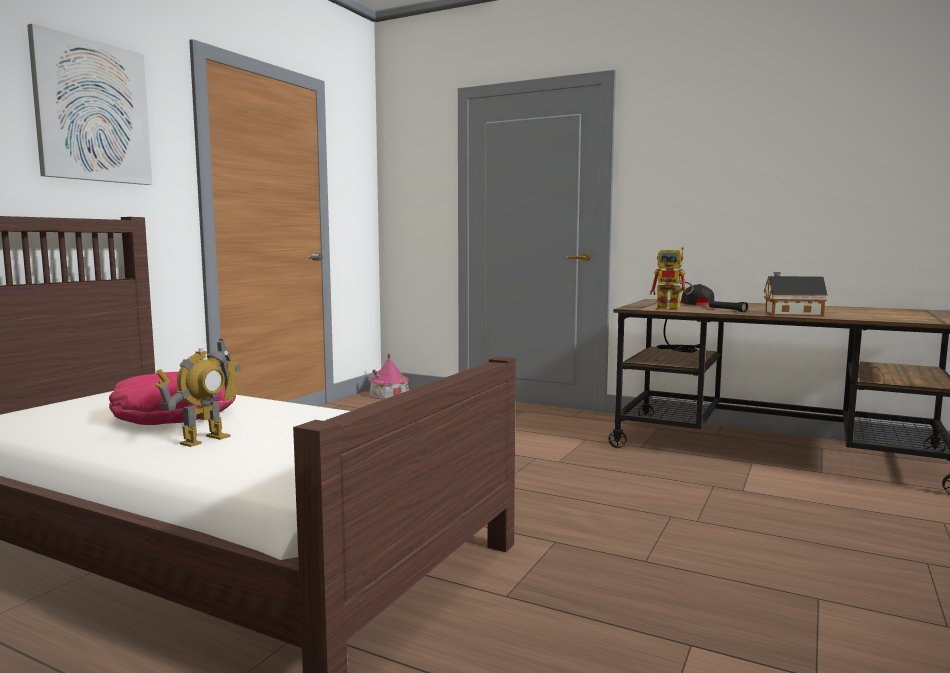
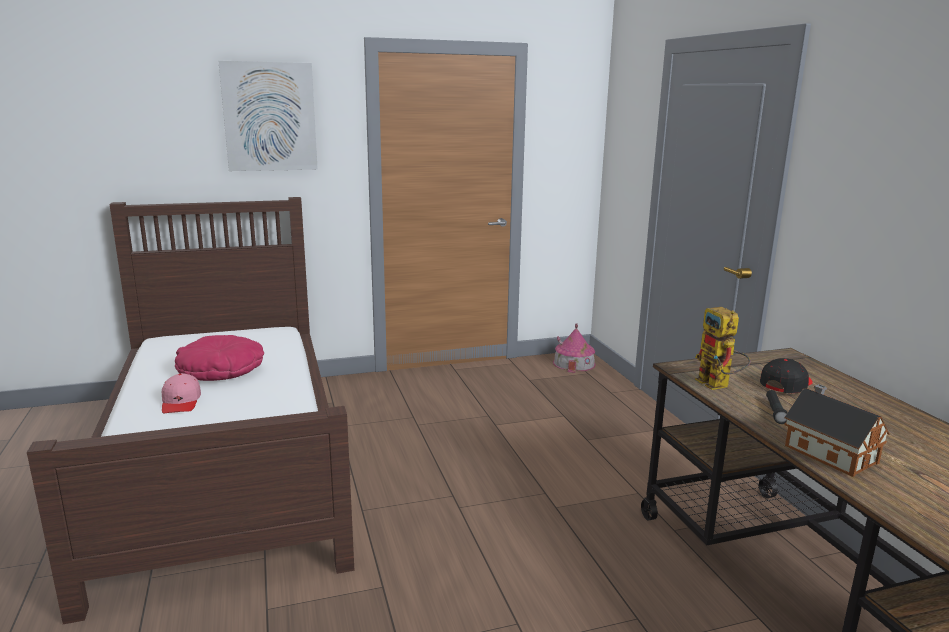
camera: 45 degrees right, 10 degrees up
toy robot [155,339,241,447] -> pink cap [162,373,201,414]

